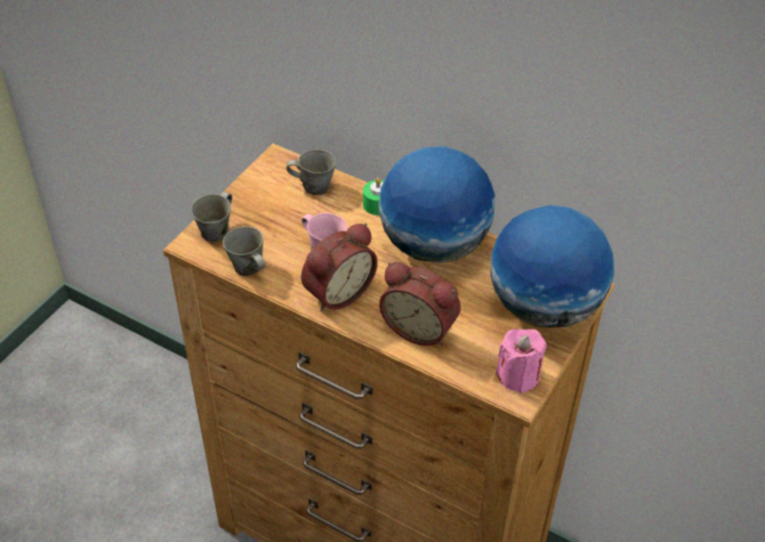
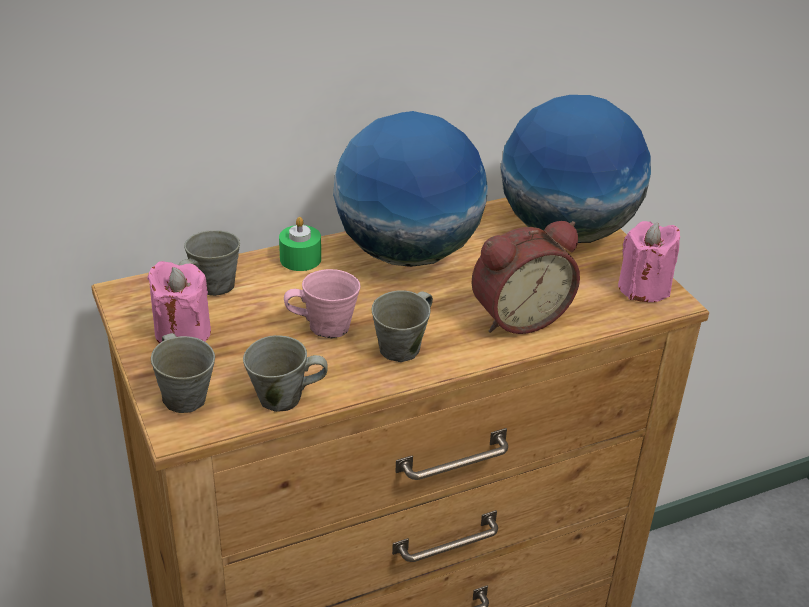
camera: 55 degrees left, 10 degrees down
alarm clock [301,223,378,312] -> grey mug [372,290,433,362]
none -> pink candle [147,261,211,343]

